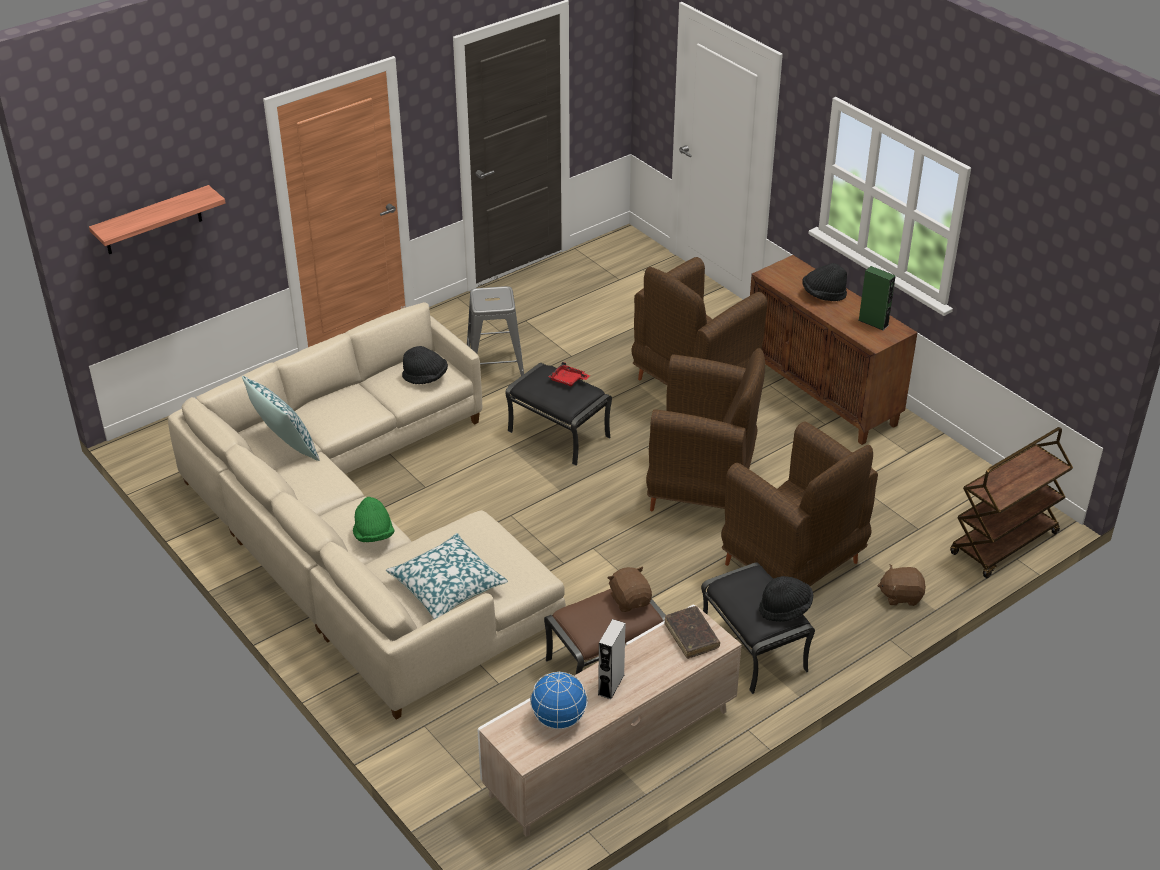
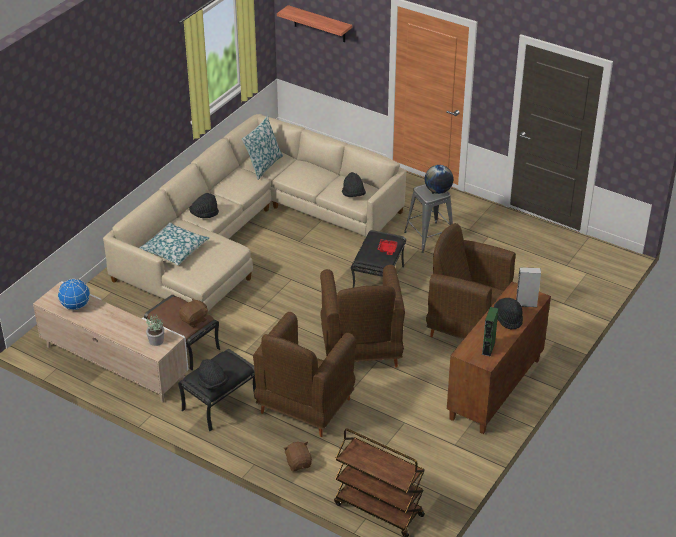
camera: 70 degrees right, 0 degrees up
green hat [353,497,395,542] -> black hat [190,193,219,218]
grey speaker [598,619,625,699] -> grey speaker moved to [516,267,541,307]
brown book [664,606,720,659] -> potted plant [146,314,164,346]
none -> globe [425,165,453,194]

